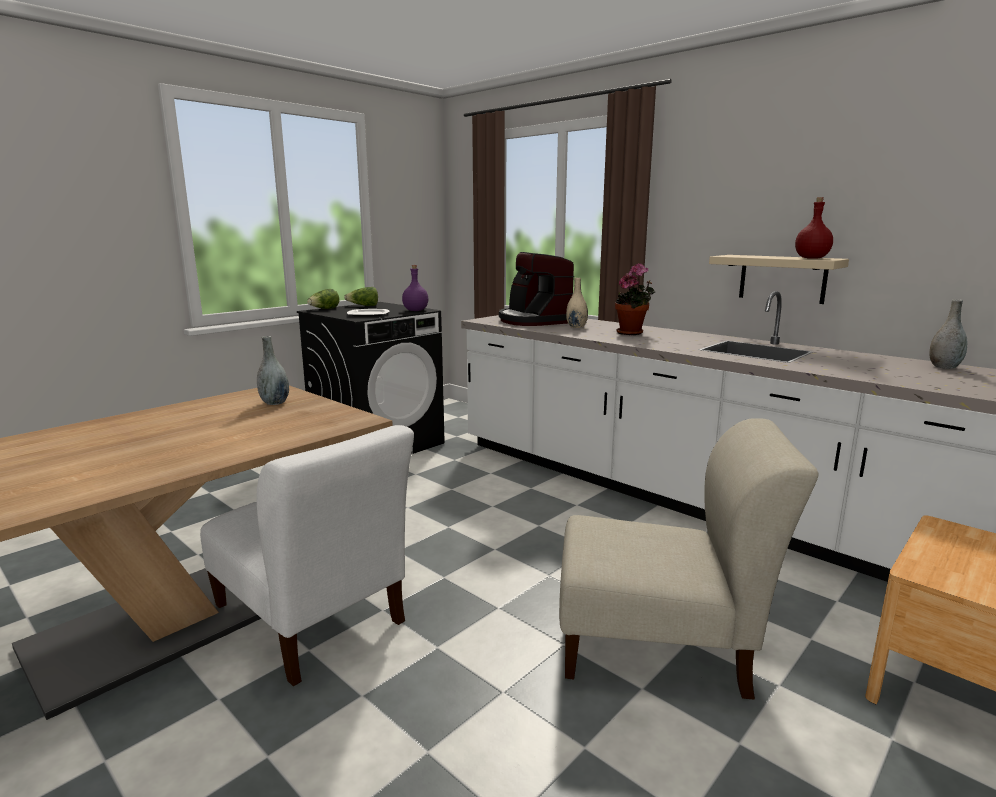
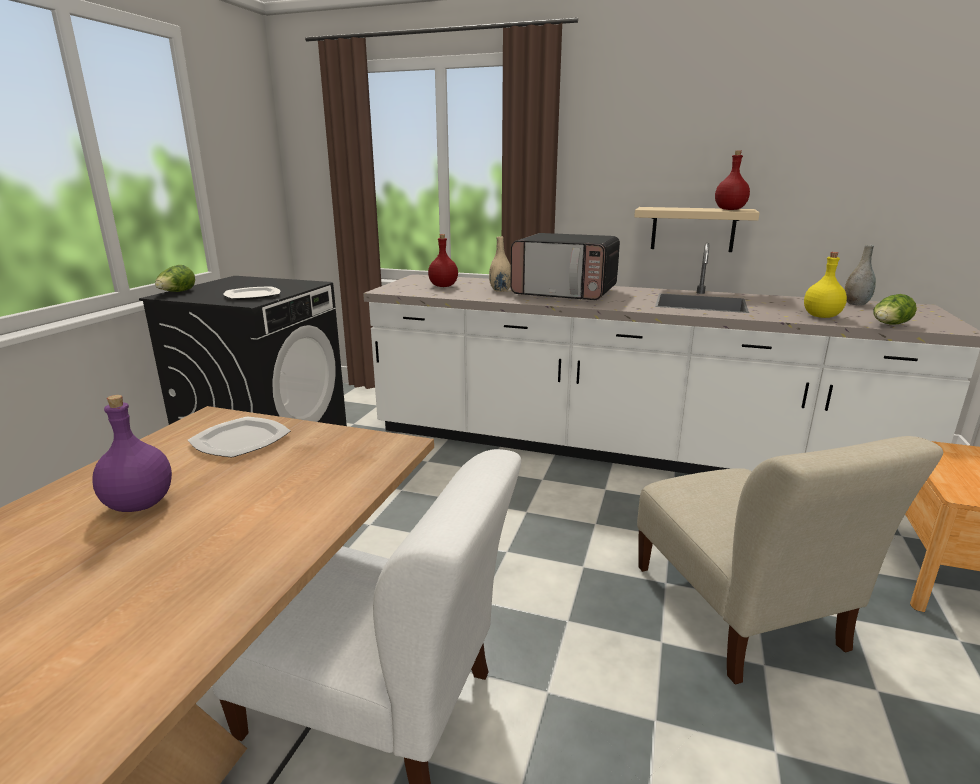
camera: 25 degrees left, 5 degrees up
grey vase [257,336,289,405] -> plate [188,416,290,458]
lettuce [344,287,378,306] -> lettuce moved to [873,294,917,325]
purple bottle [402,265,428,311] -> purple bottle moved to [92,395,172,512]
coffee machine [499,252,574,326] -> red bottle [428,234,458,287]
beige chair [559,418,818,700] -> beige chair turned 90 degrees clockwise [637,436,943,684]
potted plant [615,263,655,335] -> microwave [510,233,620,300]
none -> yellow bottle [804,252,847,318]

